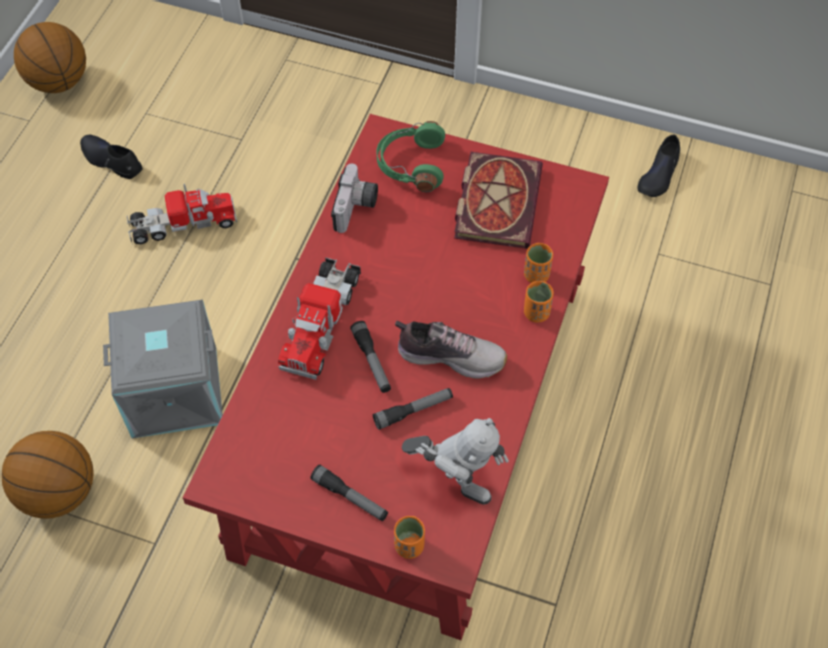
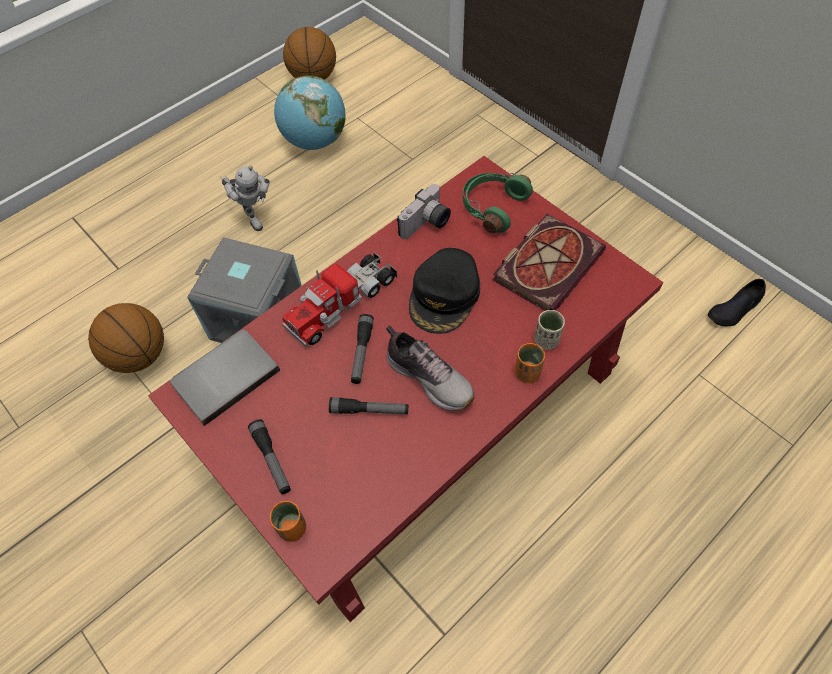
camera: 30 degrees right, 0 degrees up
black shoe [80,135,143,179] -> globe [274,75,346,150]
toy truck [127,184,237,245] -> none
toy robot [402,418,509,504] -> toy robot moved to [220,165,270,231]
orange cup [524,243,553,283] -> beige cup [534,310,565,350]
none -> grey book [170,330,280,426]
none -> black cap [409,248,480,334]

